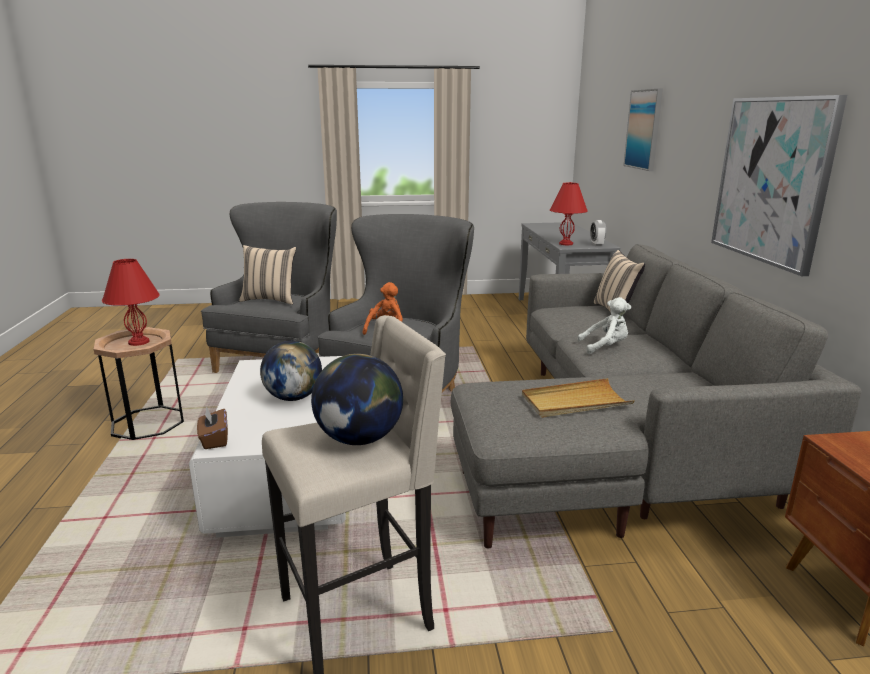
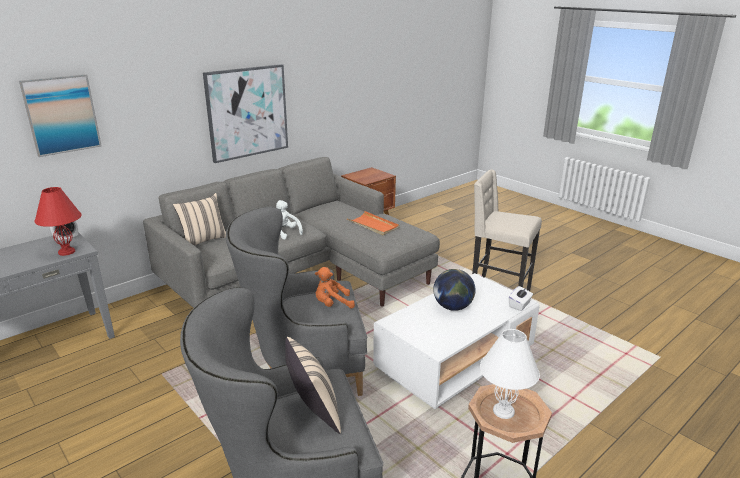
camera: 125 degrees left, 5 degrees up
red table lamp [102,259,160,346] -> white table lamp [480,329,540,419]
brown tissue box [197,406,228,449] -> white tissue box [509,286,533,311]
globe [311,354,403,445] -> none
beige tray [522,378,635,418] -> orange tray [346,211,400,235]

